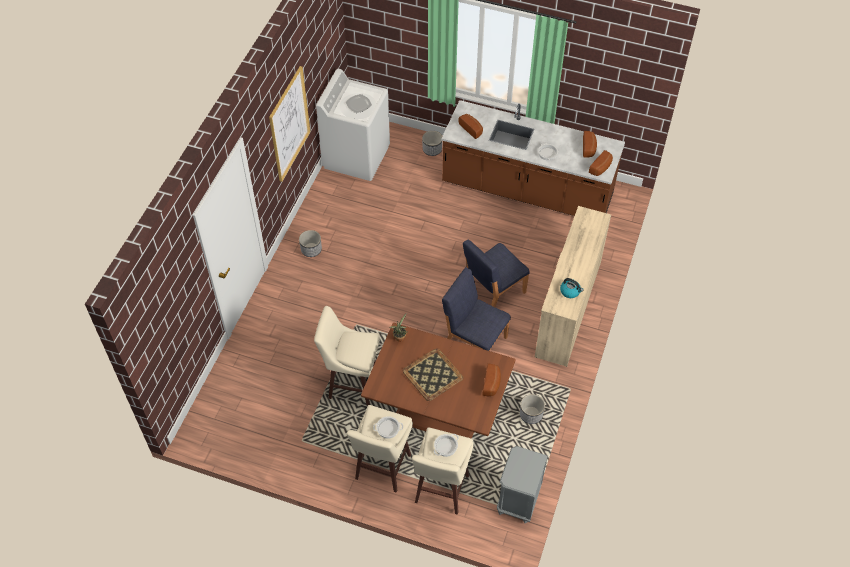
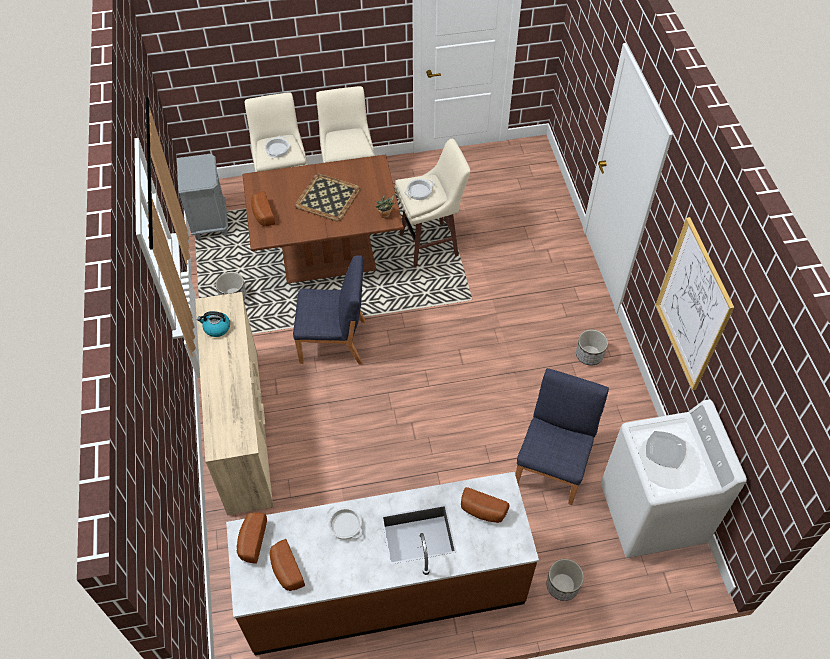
camera: 150 degrees right, 0 degrees up
cooking pot [373,416,403,439] -> cooking pot moved to [404,179,434,200]
blue chair [463,240,530,307] -> blue chair moved to [515,368,609,505]

